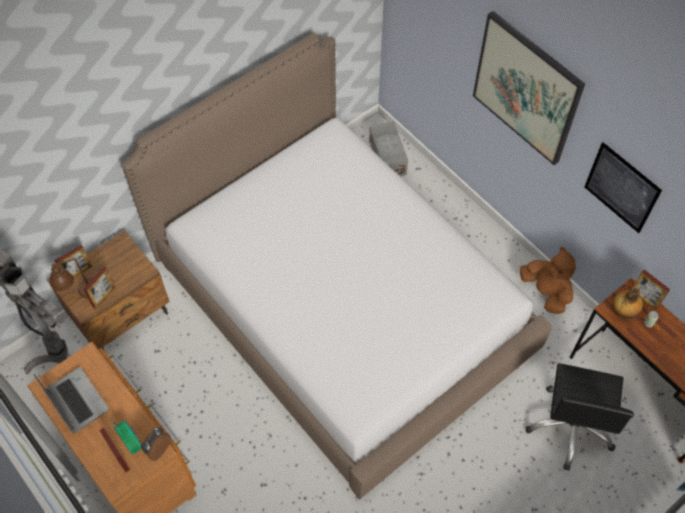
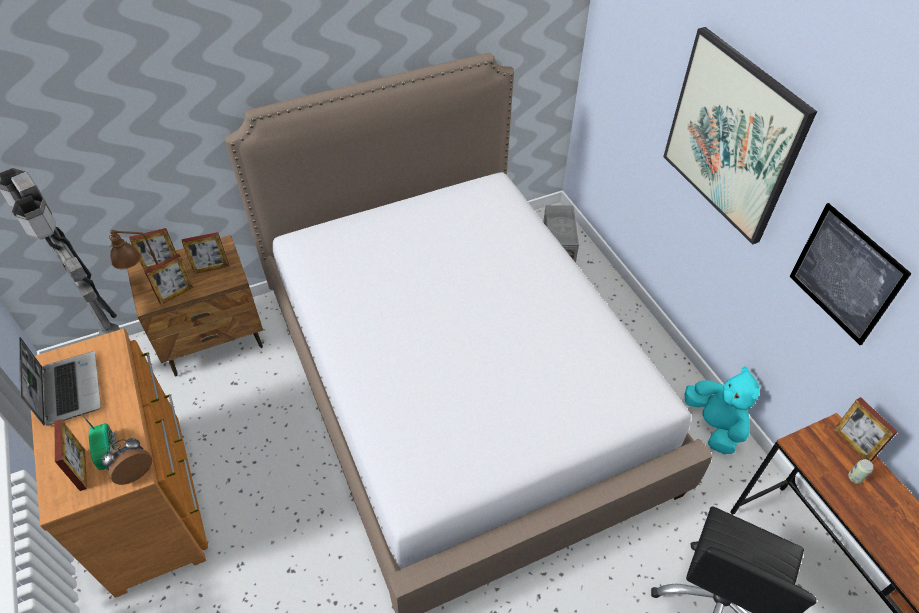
camera: 15 degrees right, 10 degrees down
brown plush toy [520,247,576,314] -> turquoise plush toy [684,366,759,454]
bottle [612,287,643,319] -> none
none -> picture frame [182,232,229,274]

